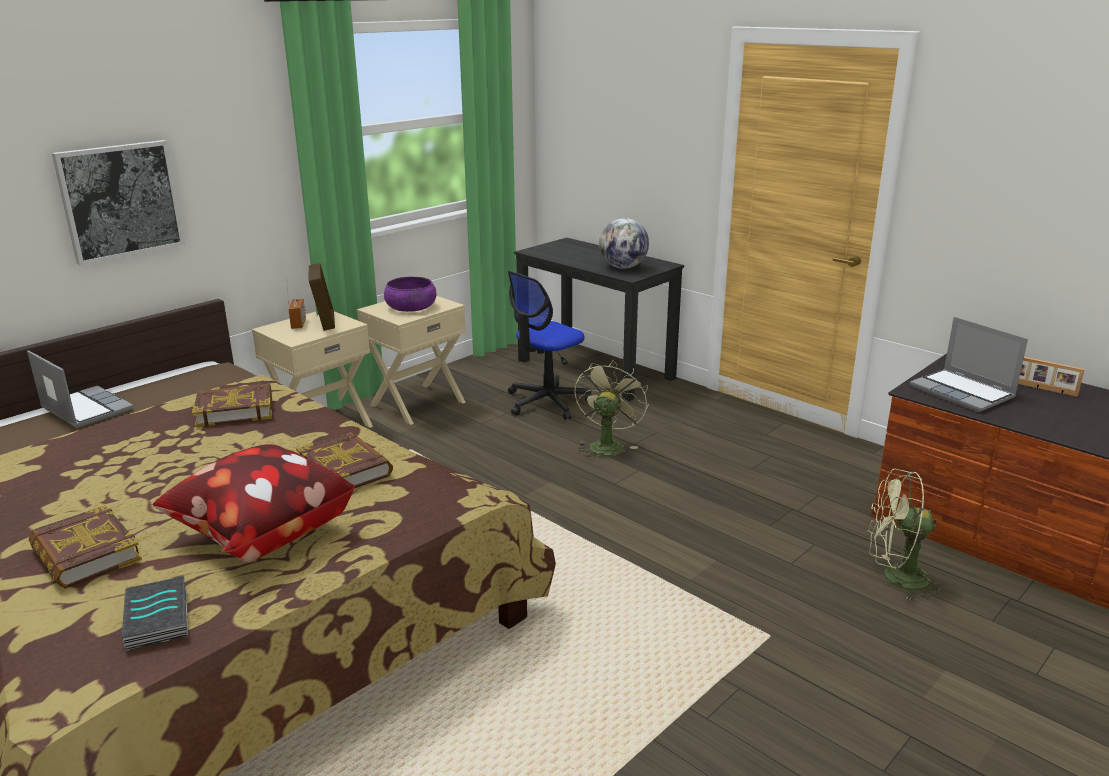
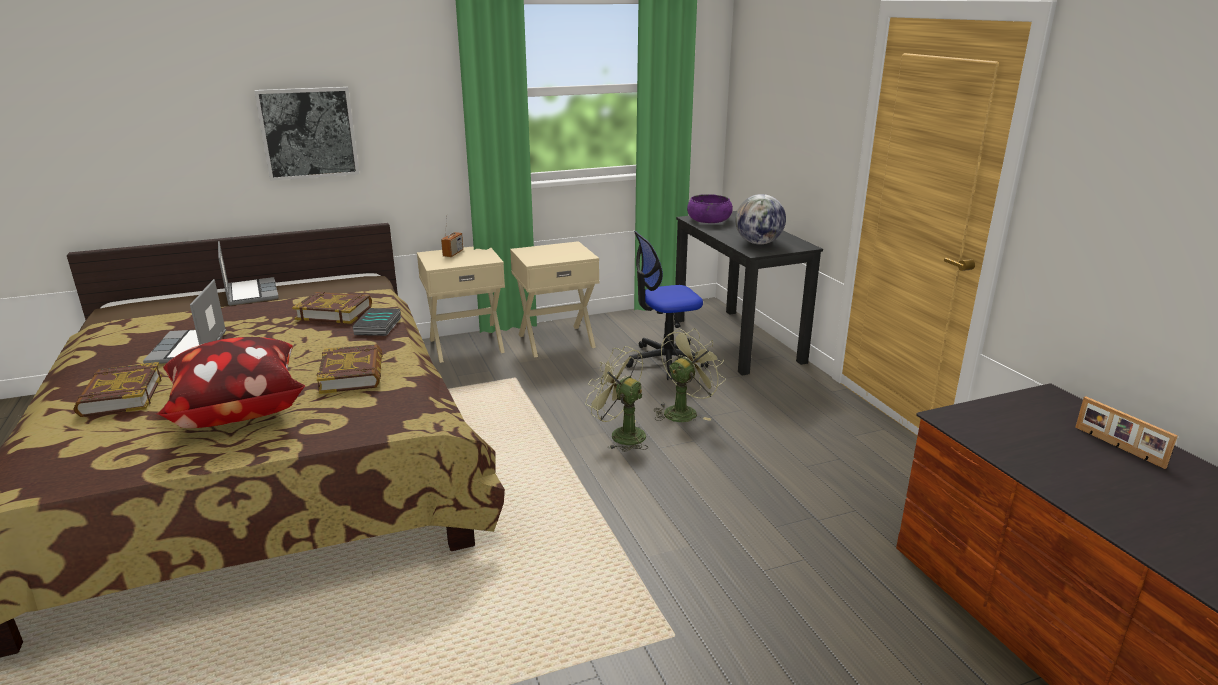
camera: 25 degrees right, 0 degrees up
book [122,576,188,651] -> book moved to [353,308,402,336]
picture frame [309,263,335,331] -> none
purple bowl [384,277,436,312] -> purple bowl moved to [687,194,733,223]
green fan [868,469,946,600] -> green fan moved to [586,346,648,452]
laptop [910,317,1028,412] -> laptop moved to [143,279,226,364]

